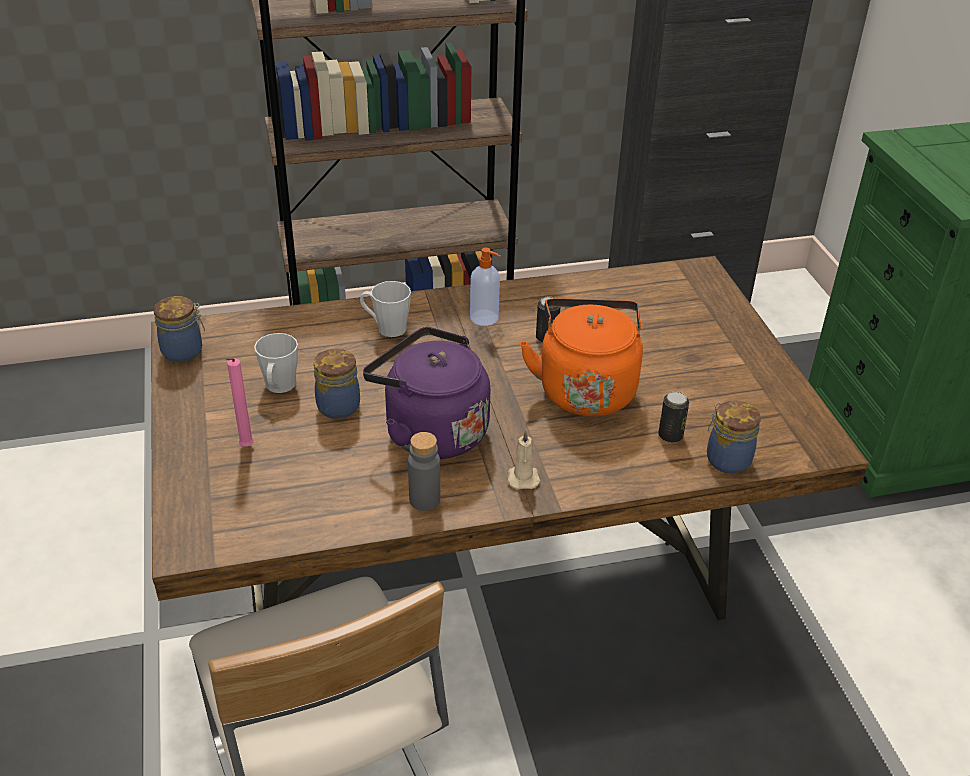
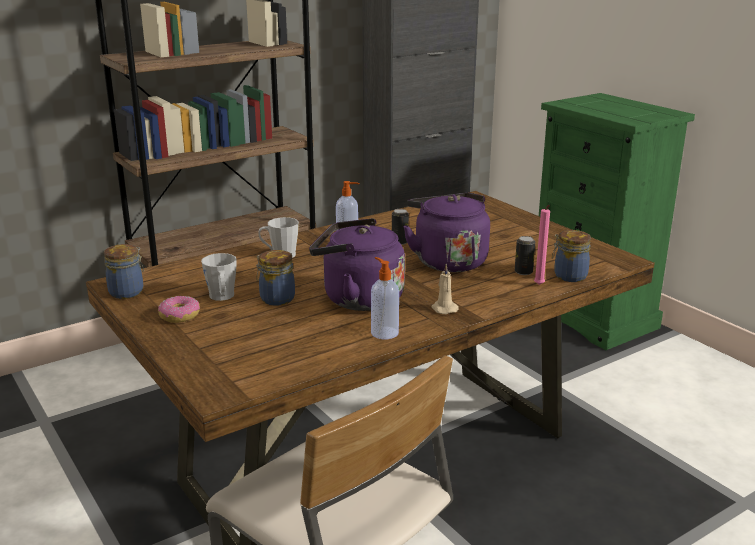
camera: 20 degrees left, 15 degrees down
pink candle [226,358,254,447] -> pink candle moved to [534,205,550,285]
grey bottle [408,432,440,511] -> soap dispenser [371,257,399,339]
orange kettle [520,298,643,417] -> purple kettle [403,193,490,272]
none -> donut [158,296,200,323]

